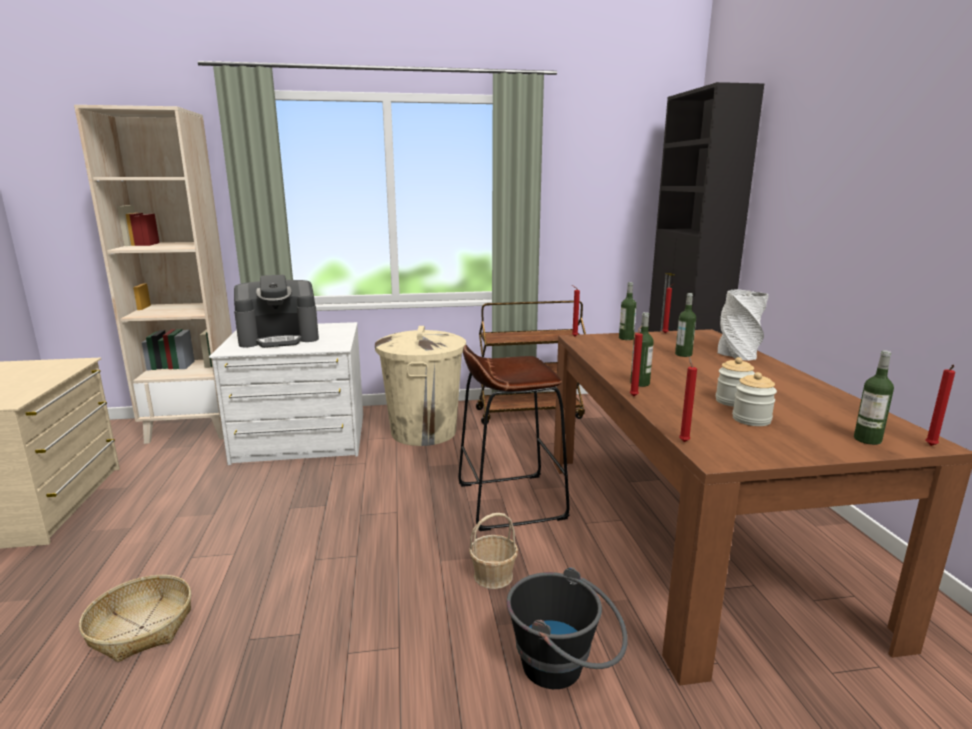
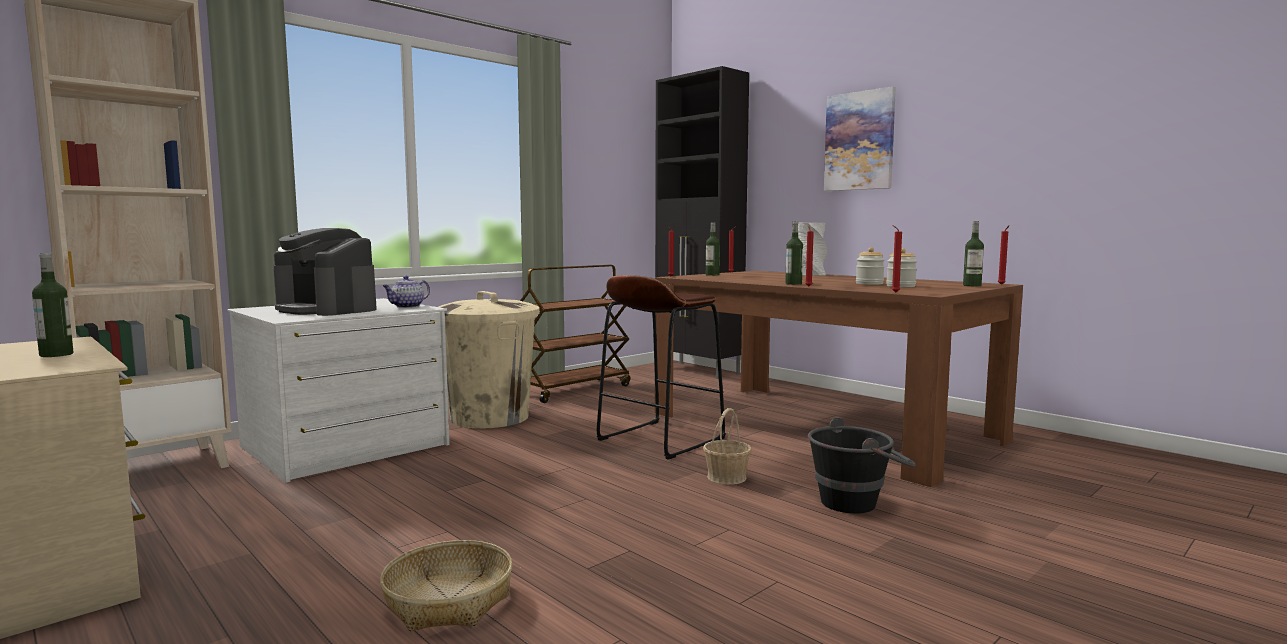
camera: 35 degrees left, 10 degrees down
coffee machine [234,275,319,348] -> coffee machine turned 90 degrees clockwise [273,228,377,316]
bottle [675,293,696,357] -> bottle moved to [32,253,74,357]
none -> teapot [383,276,430,308]
none -> picture [824,86,896,191]

